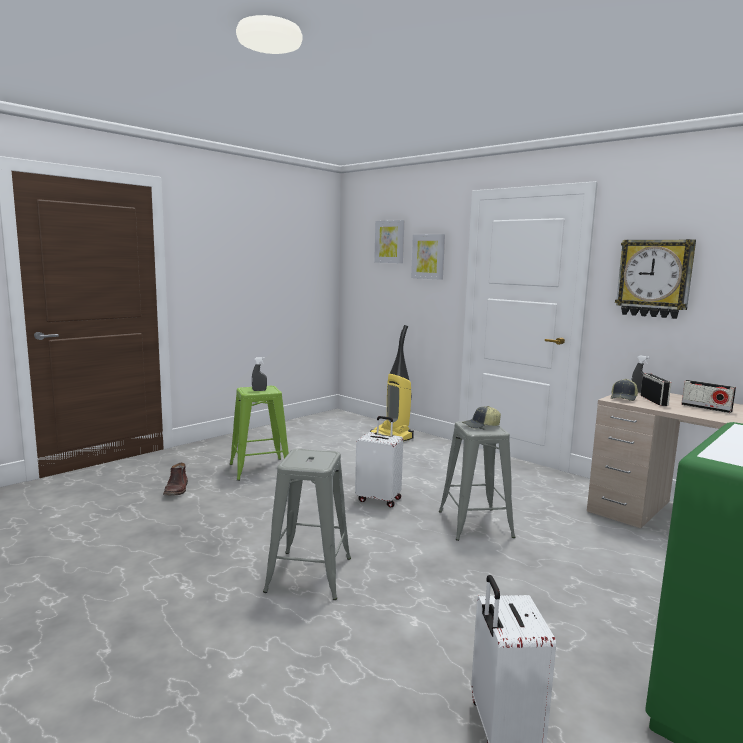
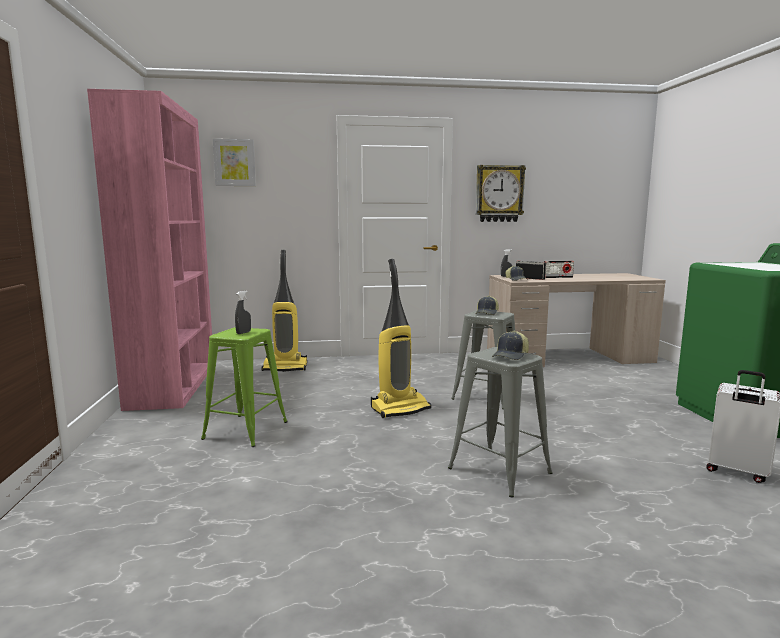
camera: 50 degrees left, 0 degrees up
brown boot [163,463,188,496] -> none
white suitcase [355,416,403,508] -> vacuum cleaner [371,259,431,418]
picture [411,234,445,280] -> none
none -> pink bookcase [87,89,212,411]
none -> cap [492,330,529,360]

